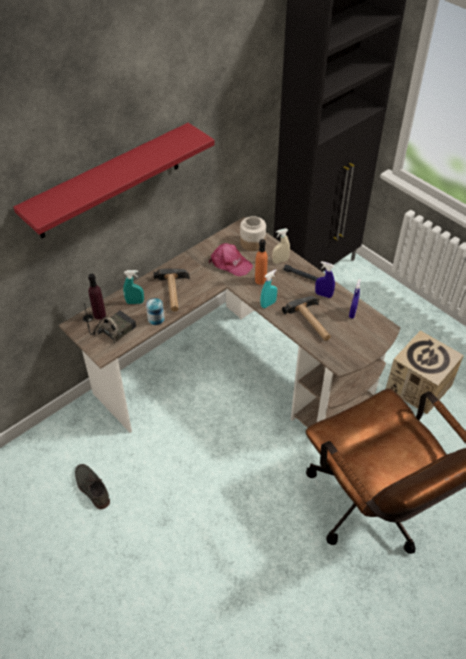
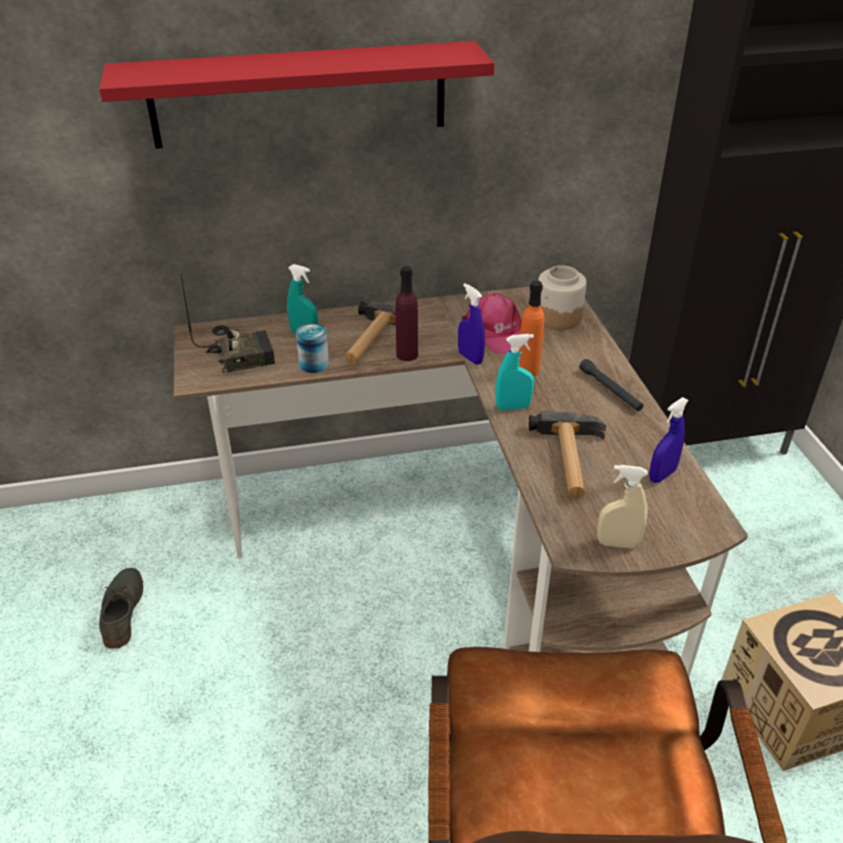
camera: 30 degrees right, 10 degrees down
purple bottle [88,274,106,320] -> purple bottle moved to [396,266,418,361]
beige spray bottle [272,228,290,264] -> beige spray bottle moved to [597,465,648,549]
blue spray bottle [315,261,335,298] -> blue spray bottle moved to [458,283,485,365]

